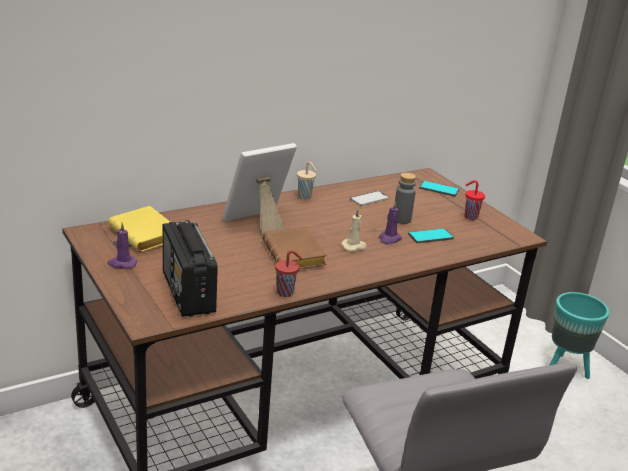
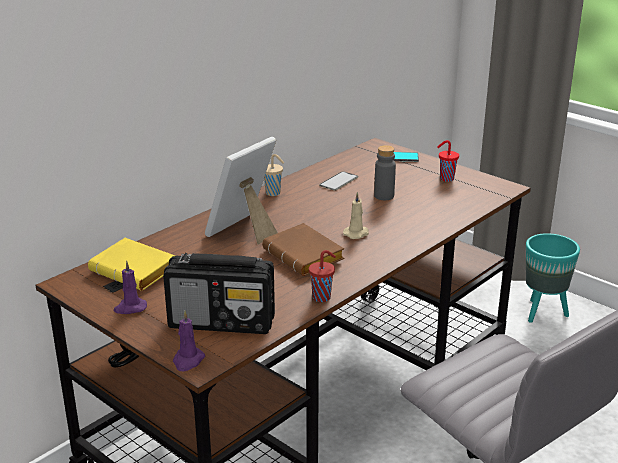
camera: 15 degrees left, 0 degrees up
radio [163,220,218,317] -> radio turned 45 degrees counterclockwise [163,253,275,334]
purple candle [379,201,402,244] -> purple candle moved to [173,311,205,371]
phone [408,228,454,243] -> none

